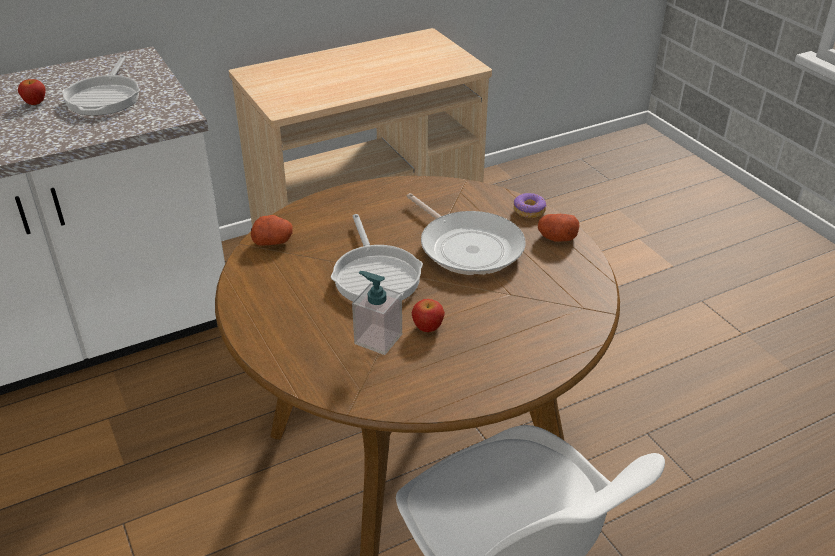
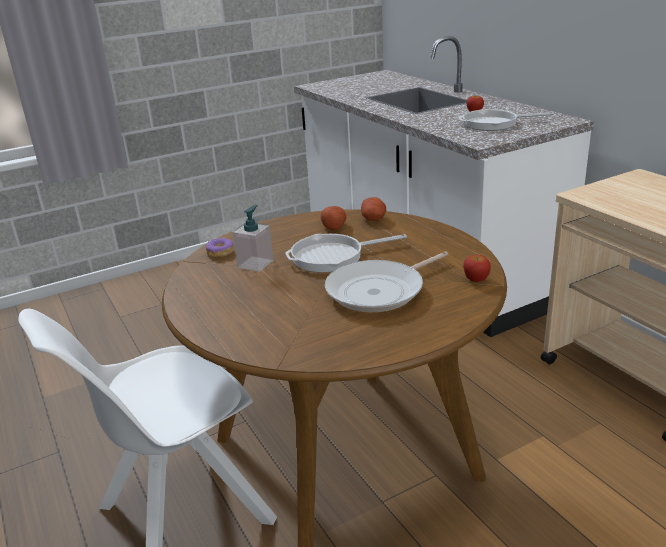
camera: 90 degrees right, 10 degrees down
apple [411,299,445,332] -> apple moved to [463,255,491,282]
donut [514,193,546,218] -> donut moved to [206,238,234,257]
potato [538,214,580,242] -> potato moved to [320,206,346,230]

